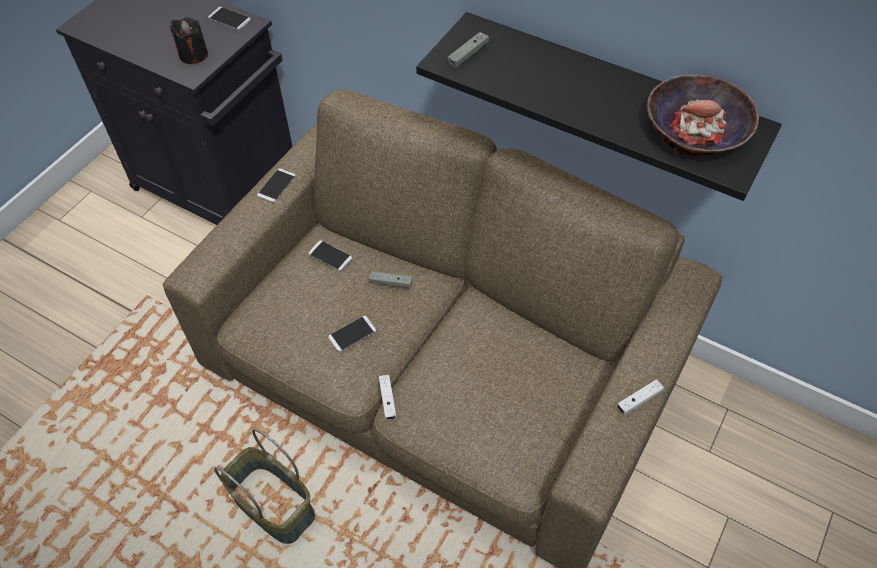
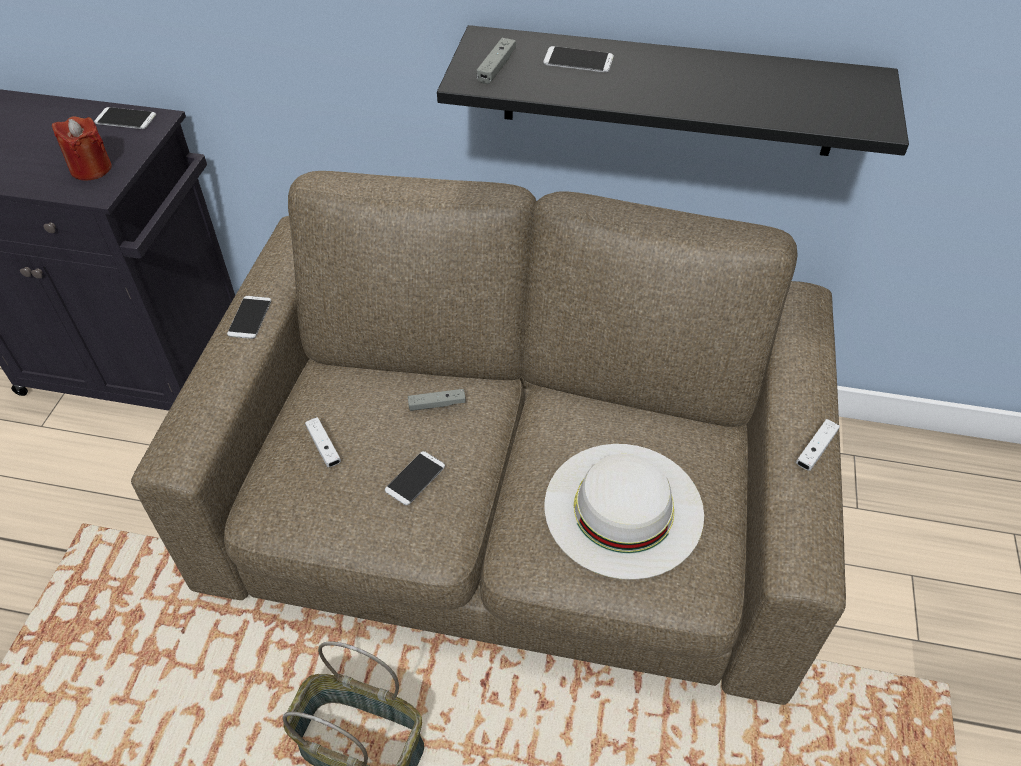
camera: 20 degrees left, 5 degrees down
black candle [170,17,208,64] -> red candle [52,116,112,180]
phone [308,240,352,271] -> phone moved to [543,46,614,73]
white game controller [379,375,397,420] -> white game controller moved to [305,417,341,467]
bowl [647,74,759,156] -> none
none -> white hat [544,444,704,580]

